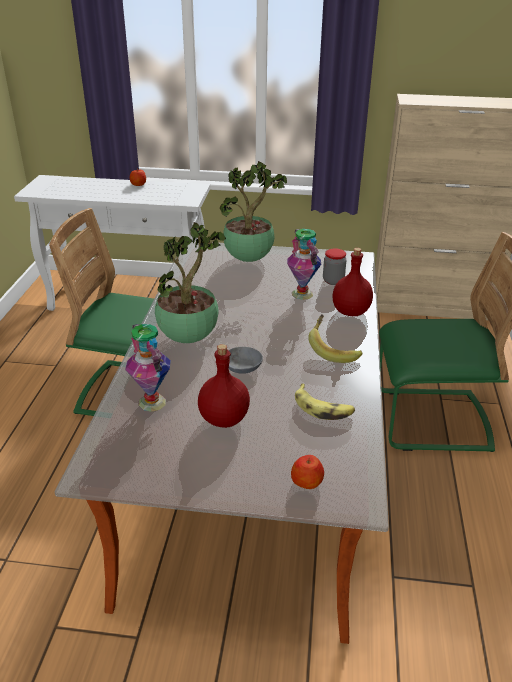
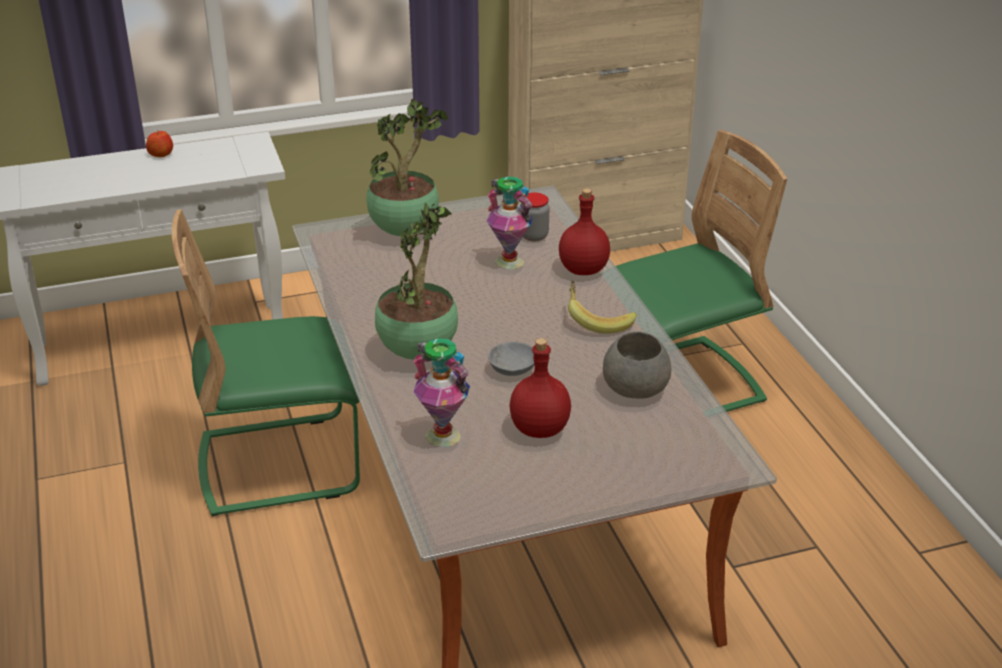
camera: 25 degrees left, 0 degrees up
apple [291,455,324,489] -> none
banana [295,384,355,420] -> grey bowl [603,331,671,399]

